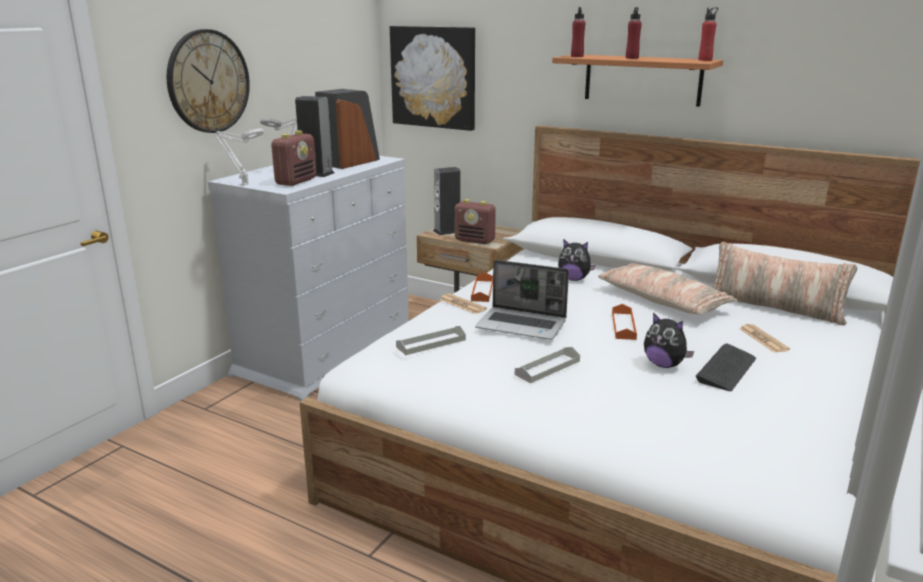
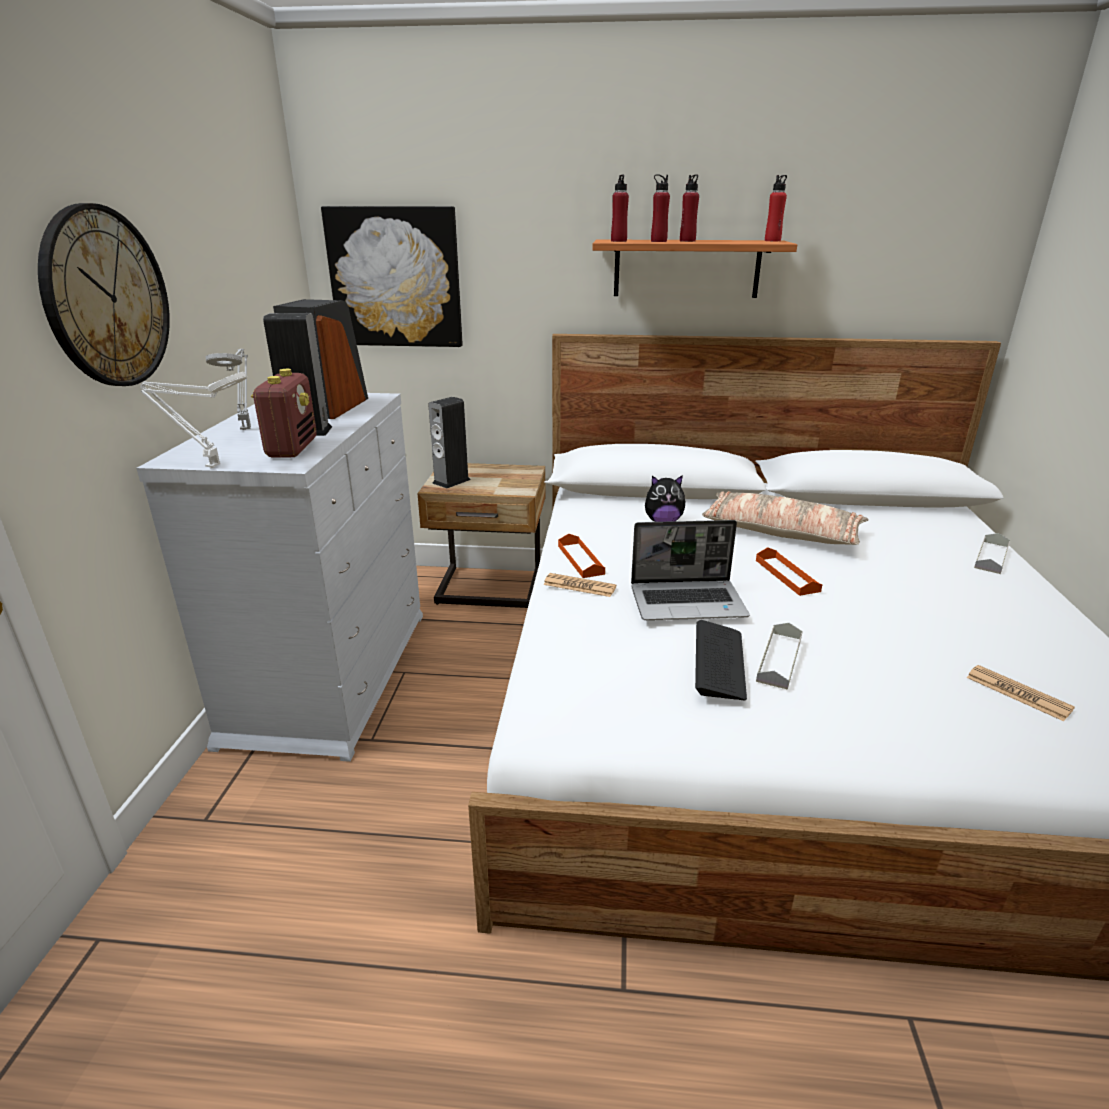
camera: 25 degrees left, 5 degrees up
grey tray [396,326,466,355] -> grey tray moved to [974,533,1010,574]
radio [455,199,496,244] -> none
plush toy [644,312,694,368] -> none
keyboard [696,343,756,391] -> keyboard moved to [695,620,747,700]
pillow [712,242,857,326] -> none
newspaper [739,324,790,353] -> newspaper moved to [966,665,1075,721]
none -> red bottle [651,174,670,242]

